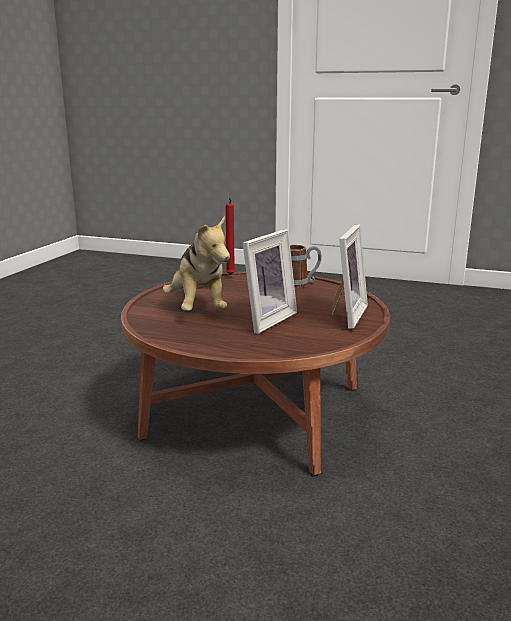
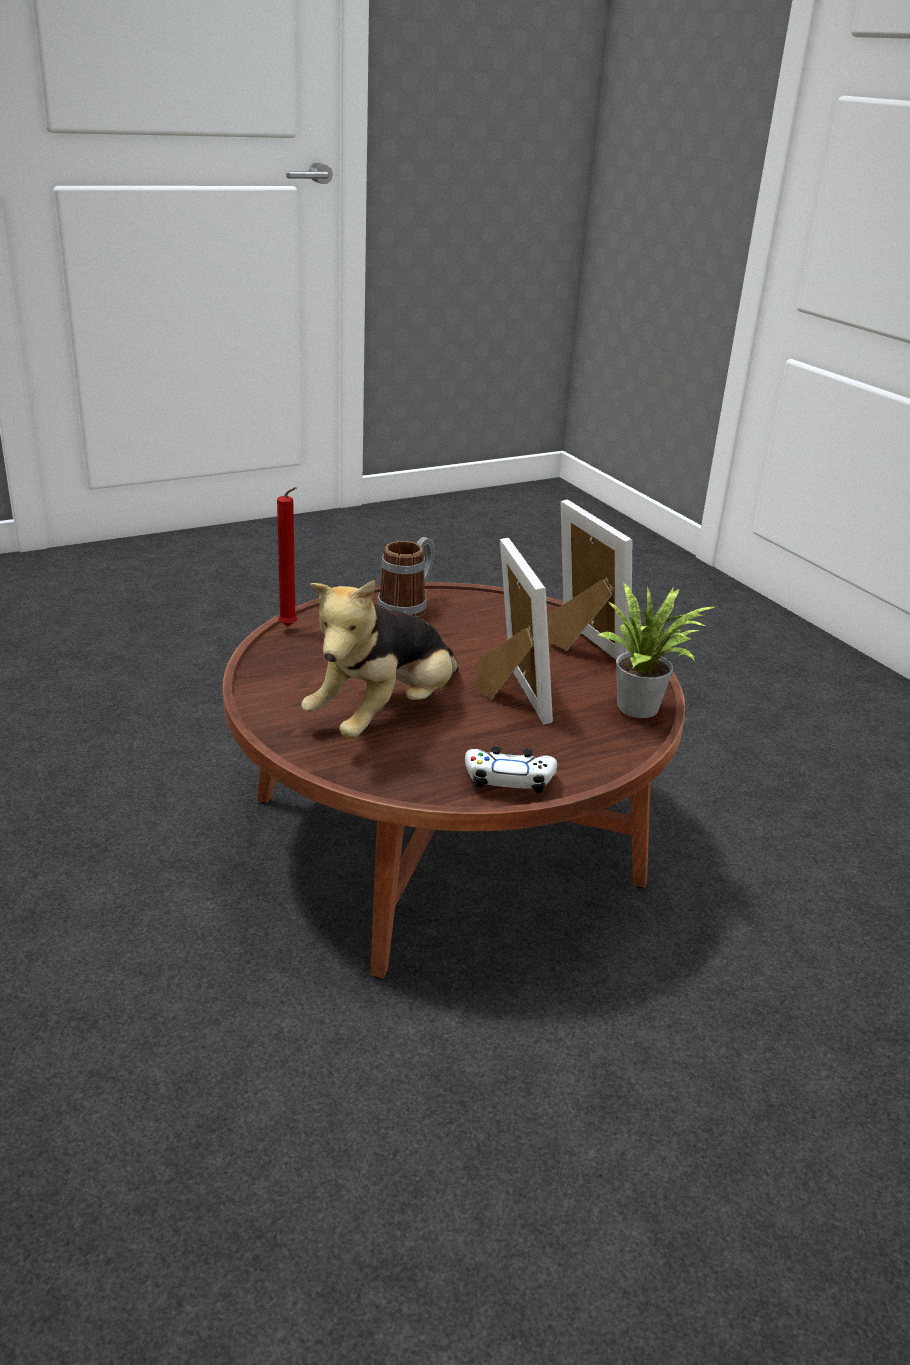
camera: 50 degrees left, 10 degrees up
plush toy [163,216,230,311] -> plush toy turned 105 degrees clockwise [301,580,459,739]
none -> white game controller [465,746,557,793]
none -> potted plant [598,581,714,718]

